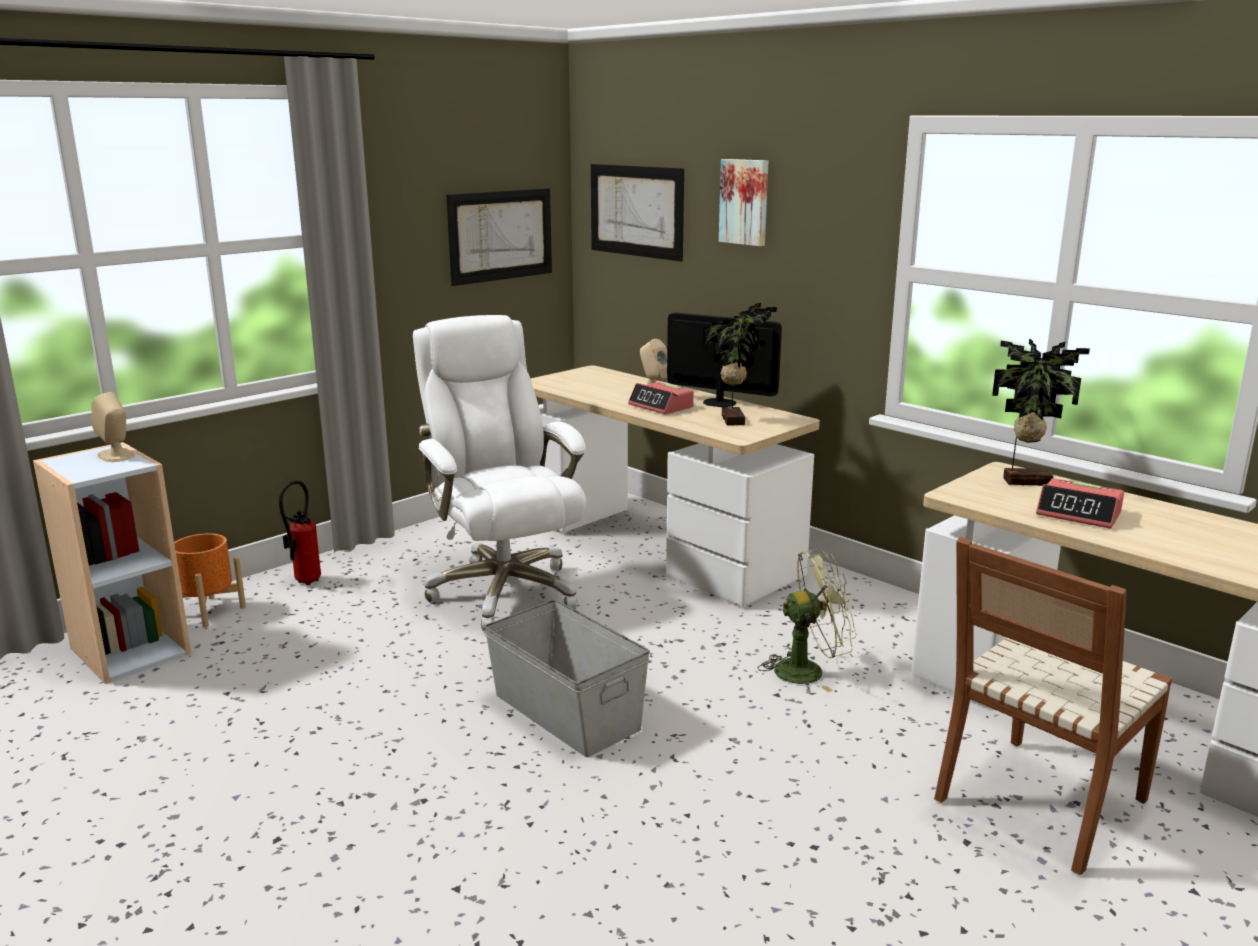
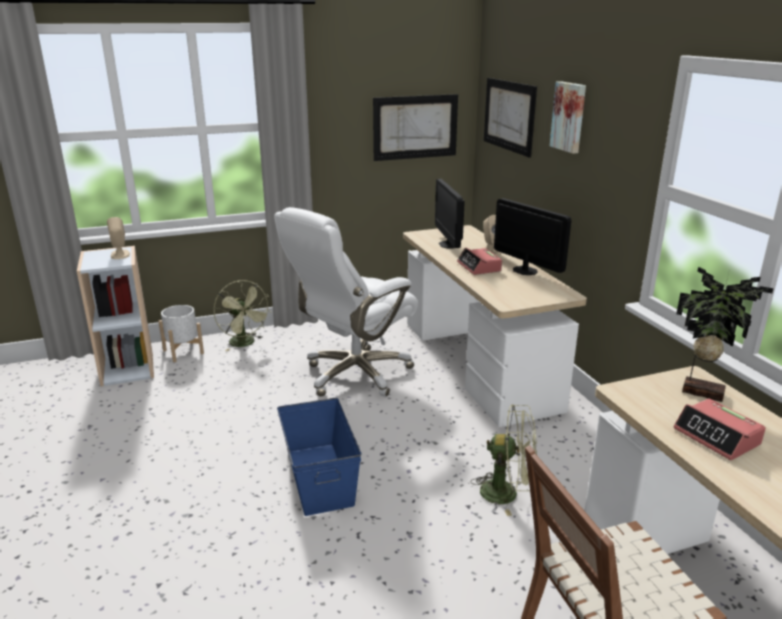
camera: 25 degrees right, 5 degrees up
orange planter [174,533,246,627] -> white planter [159,305,204,362]
fire extinguisher [279,480,321,585] -> green fan [214,280,272,351]
white office chair [413,315,586,631] -> white office chair turned 135 degrees counterclockwise [274,207,418,397]
grey storage box [484,600,650,757] -> blue storage box [277,398,362,516]
potted plant [703,303,777,425] -> none
none -> monitor [435,179,465,249]

